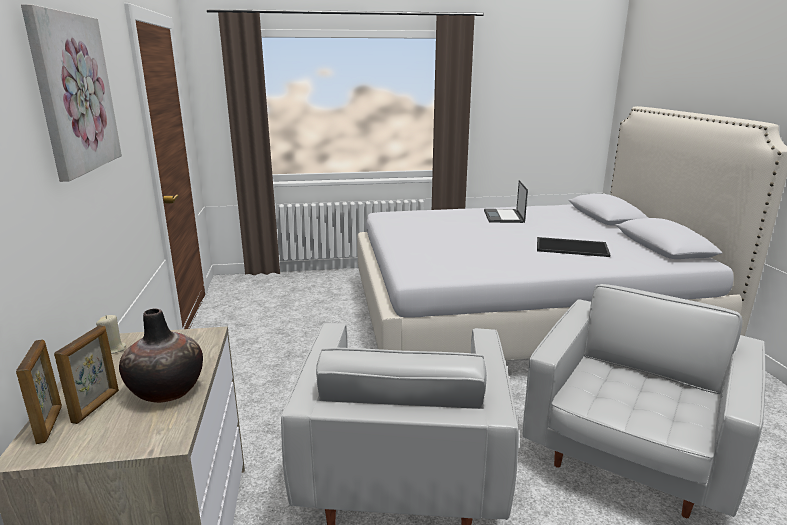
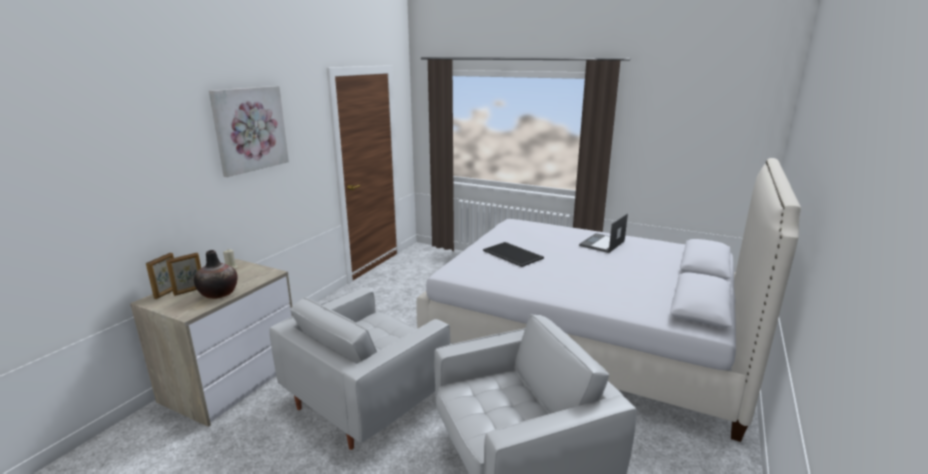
camera: 35 degrees right, 0 degrees up
tray [537,237,610,257] -> tray moved to [483,242,544,267]

